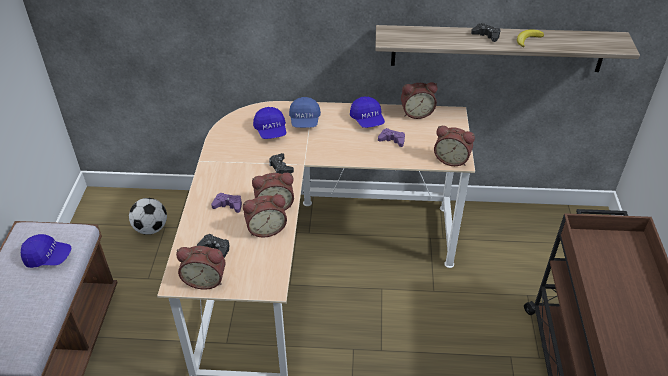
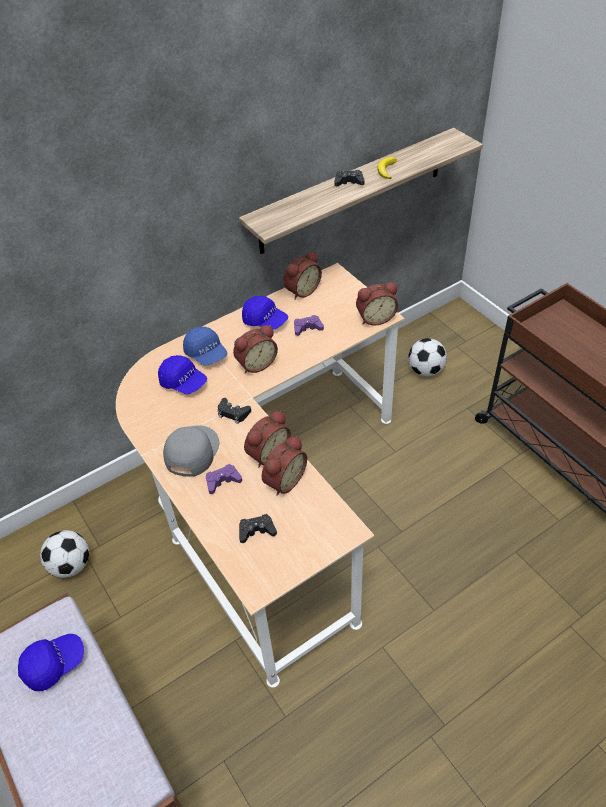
camera: 35 degrees left, 5 degrees up
alarm clock [176,246,226,290] -> alarm clock moved to [233,325,278,374]
none -> grey cap [163,425,219,477]
none -> football [408,338,447,376]

